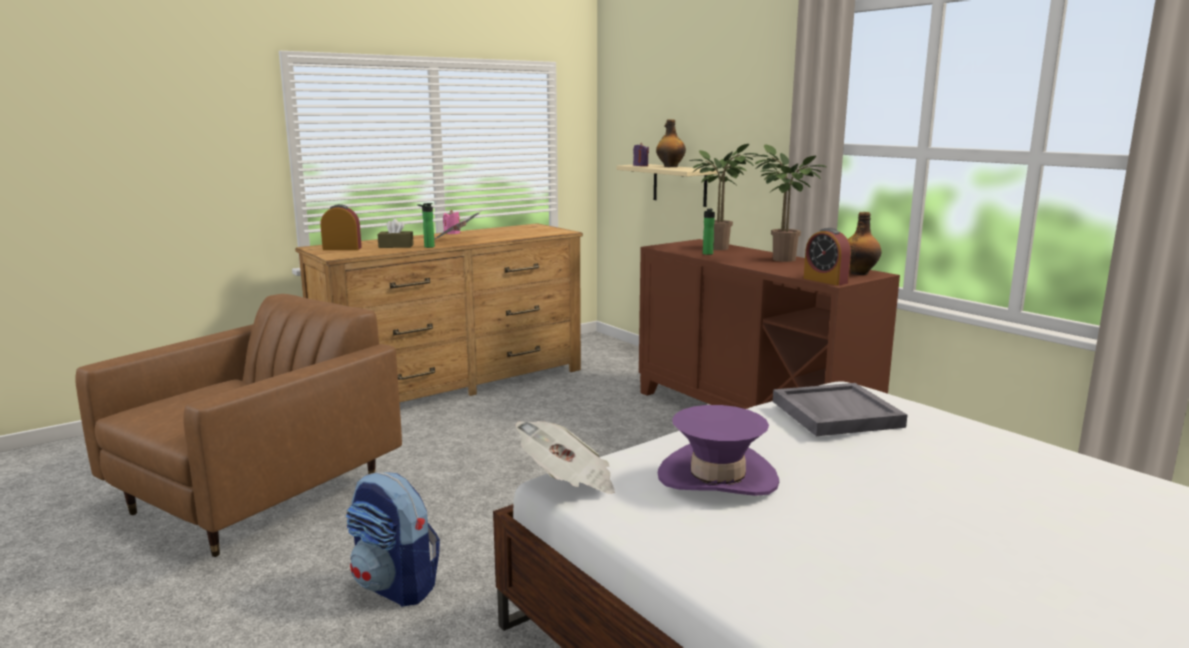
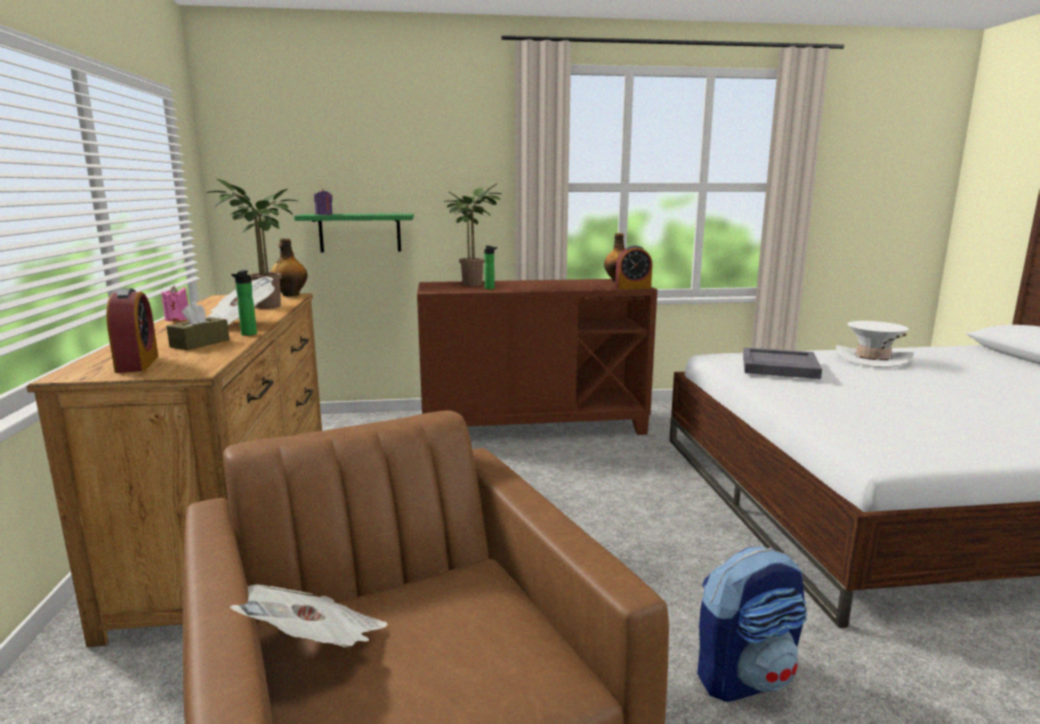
camera: 60 degrees left, 0 degrees up
alarm clock [320,204,362,250] -> alarm clock turned 135 degrees clockwise [106,288,158,373]
newspaper [515,421,615,494] -> newspaper moved to [230,584,388,647]
beige shelf [617,164,718,207] -> green shelf [294,213,414,253]
bottle [656,119,686,167] -> bottle moved to [271,239,308,296]
purple hat [658,405,779,496] -> none
potted plant [752,144,826,262] -> potted plant moved to [206,179,297,309]
none -> white hat [836,321,914,368]

